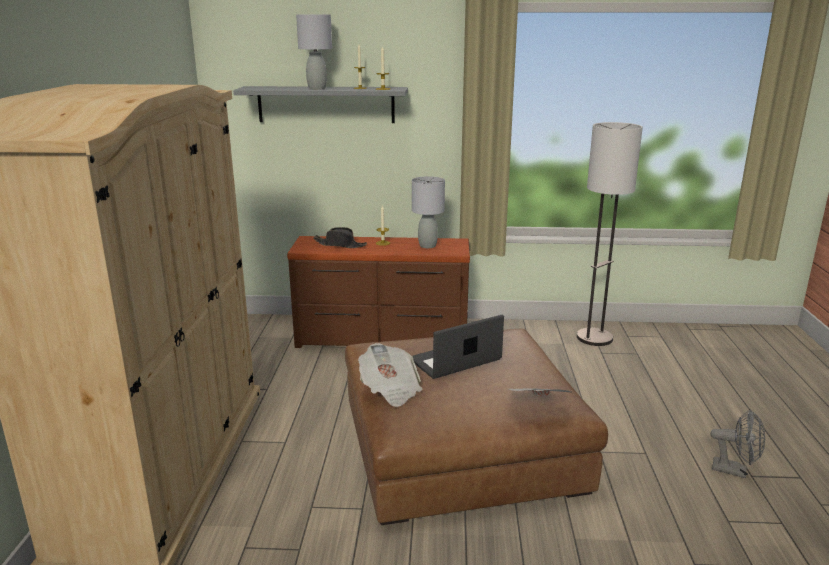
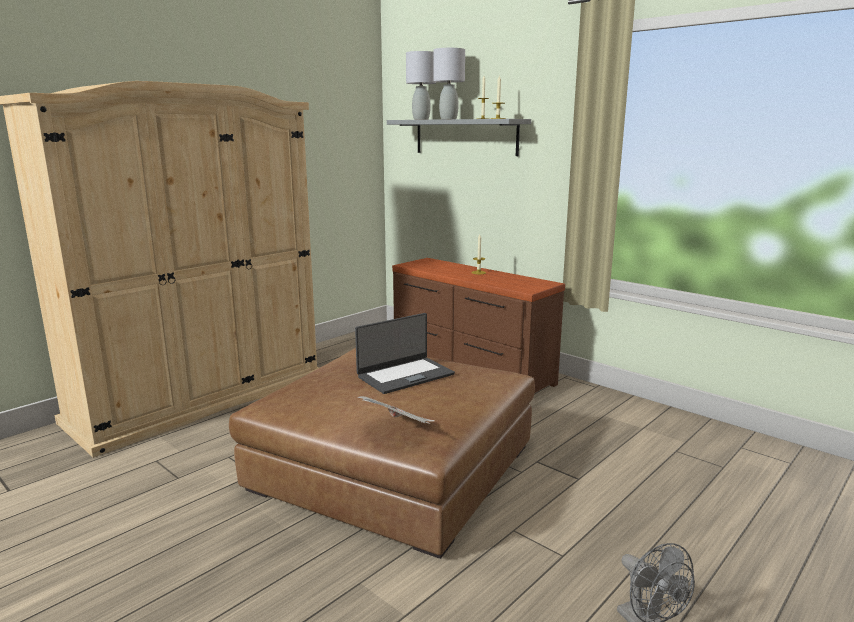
camera: 40 degrees right, 5 degrees down
black hat [313,227,367,248] -> none
newspaper [358,343,422,407] -> none
grey table lamp [412,176,445,248] -> grey table lamp moved to [406,51,436,120]
laptop [412,315,504,379] -> laptop turned 135 degrees clockwise [355,313,455,394]
floor lamp [577,122,643,346] -> none

